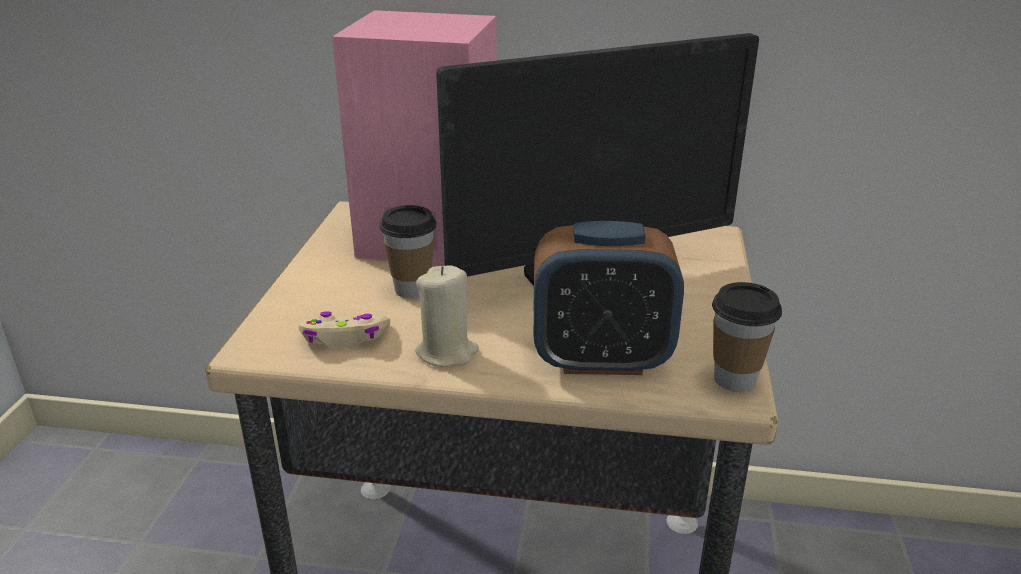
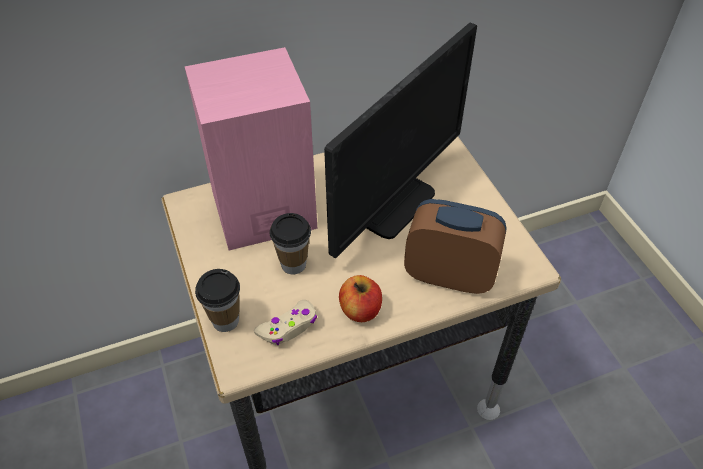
camera: 30 degrees left, 20 degrees up
beige candle [415,266,479,367] -> apple [339,275,382,322]
alarm clock [533,221,684,375] -> alarm clock turned 135 degrees counterclockwise [404,199,506,294]
cup [712,282,782,392] -> cup moved to [195,269,240,332]

